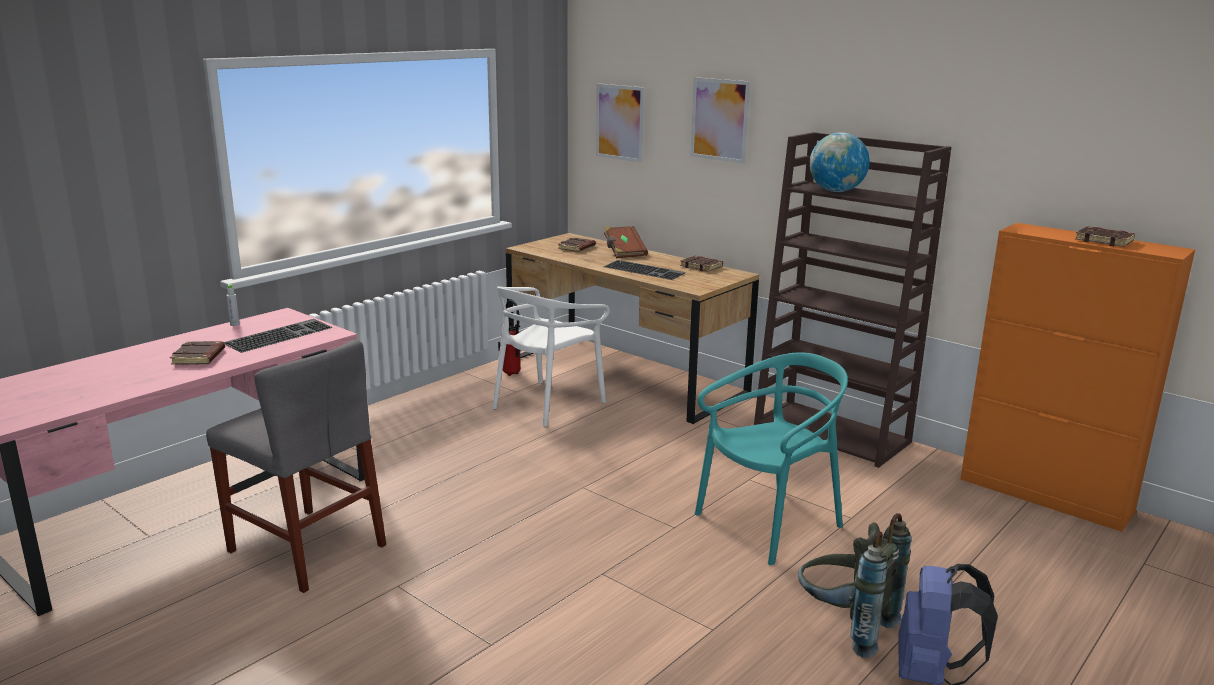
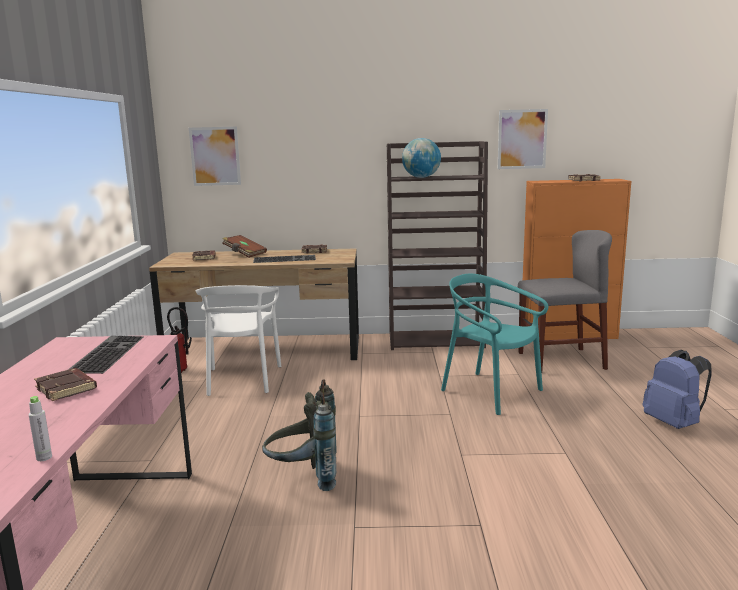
camera: 40 degrees left, 5 degrees down
grey chair [206,339,386,593] -> grey chair moved to [518,230,612,373]
grey bottle [226,284,240,326] -> grey bottle moved to [29,396,52,461]
picture [691,77,750,164] -> picture moved to [498,109,548,169]
turquoise chair [695,352,848,565] -> turquoise chair turned 60 degrees counterclockwise [441,274,548,415]
grey backpack [798,513,911,658] -> grey backpack moved to [262,379,337,491]

